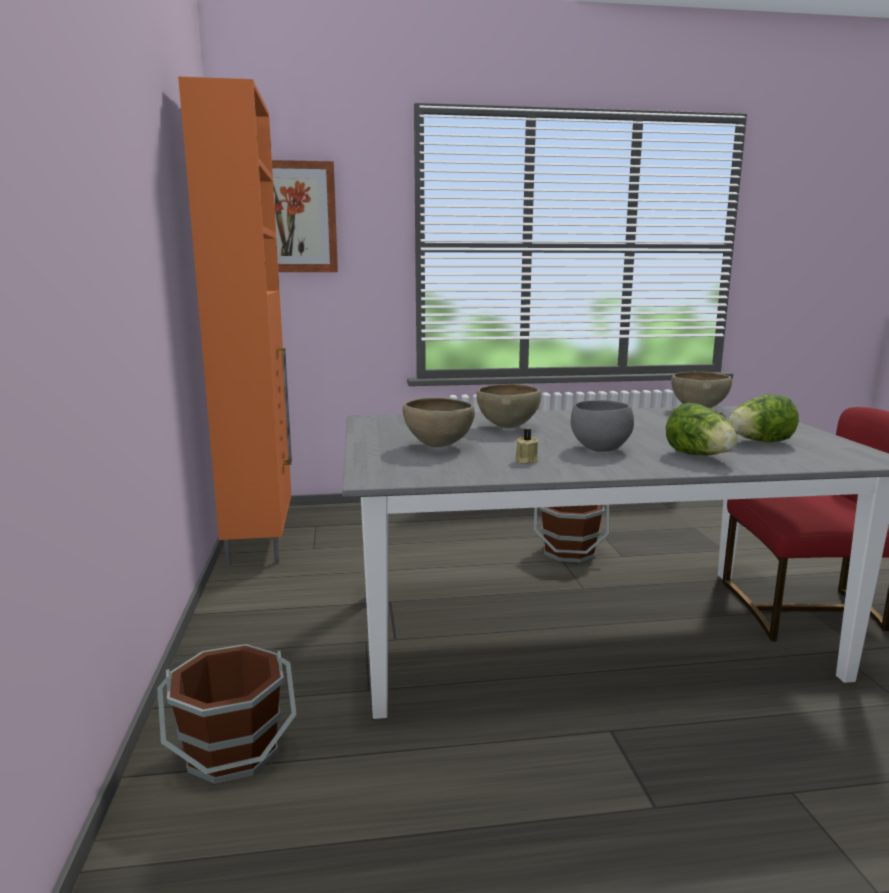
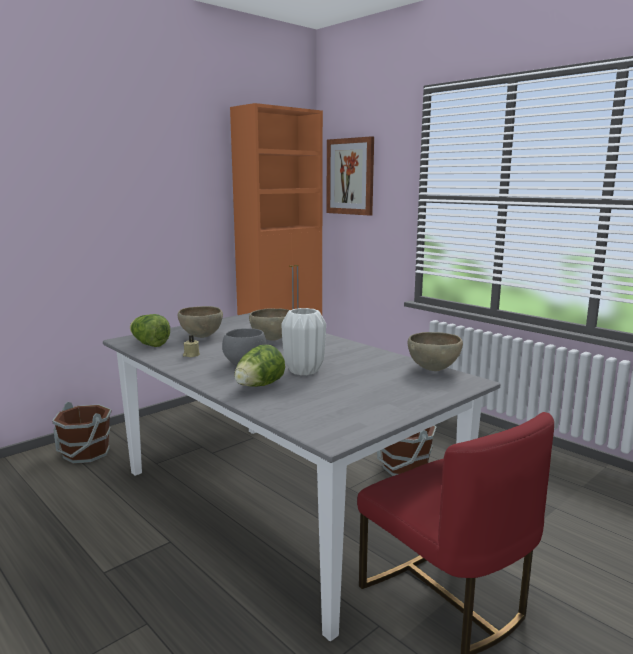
camera: 55 degrees right, 0 degrees up
lettuce [728,394,799,442] -> lettuce moved to [130,314,170,347]
none -> white vase [281,308,326,375]

